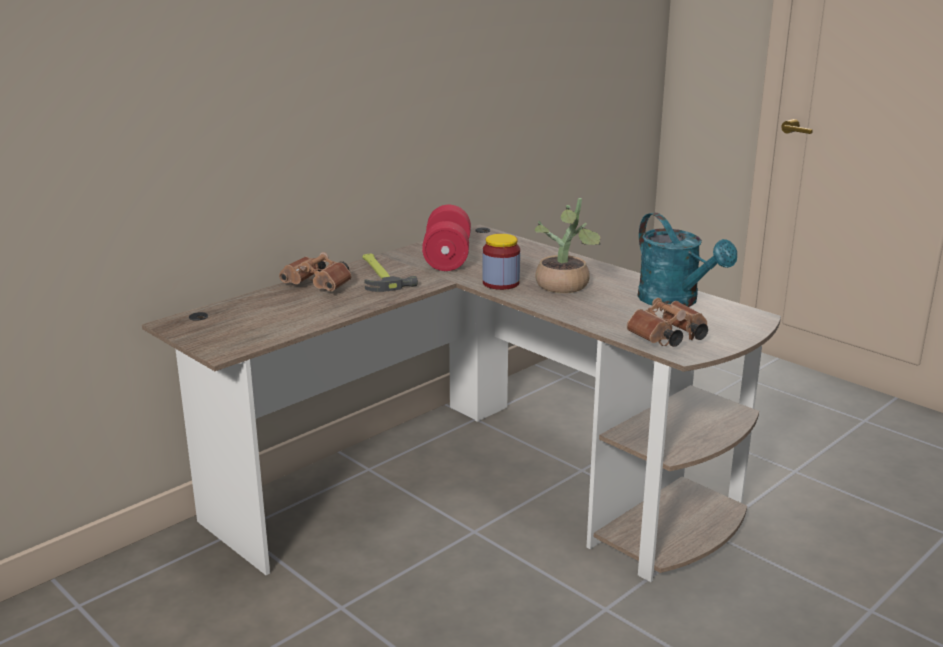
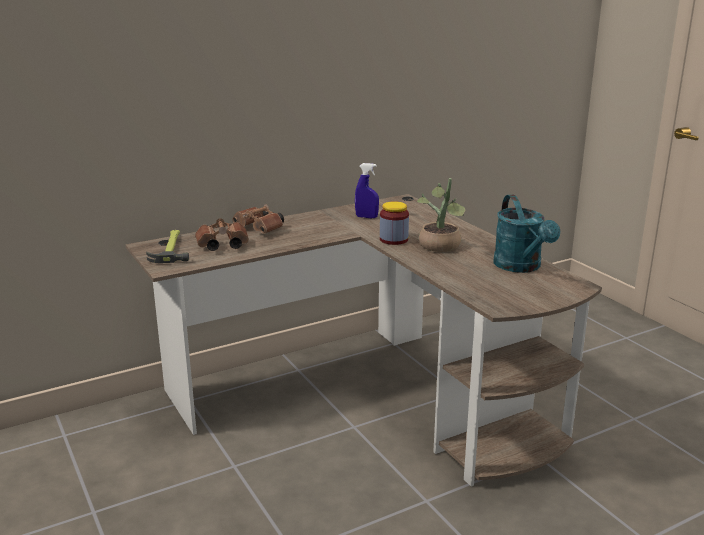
camera: 15 degrees right, 0 degrees up
hammer [362,254,418,292] -> hammer moved to [146,230,189,263]
red dumbbell [422,204,471,271] -> blue spray bottle [355,163,379,218]
brown binoculars [627,298,708,347] -> brown binoculars moved to [195,218,249,251]

